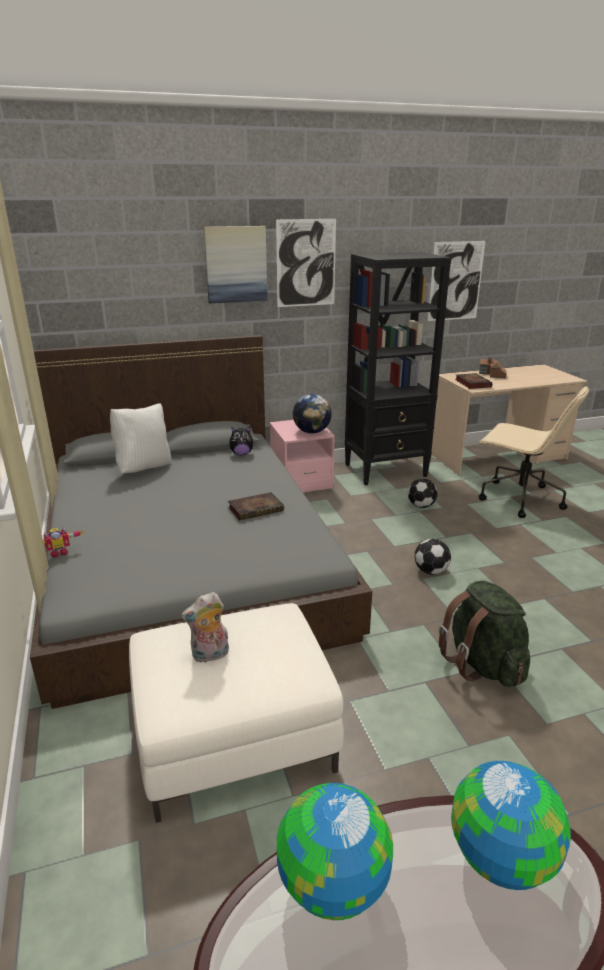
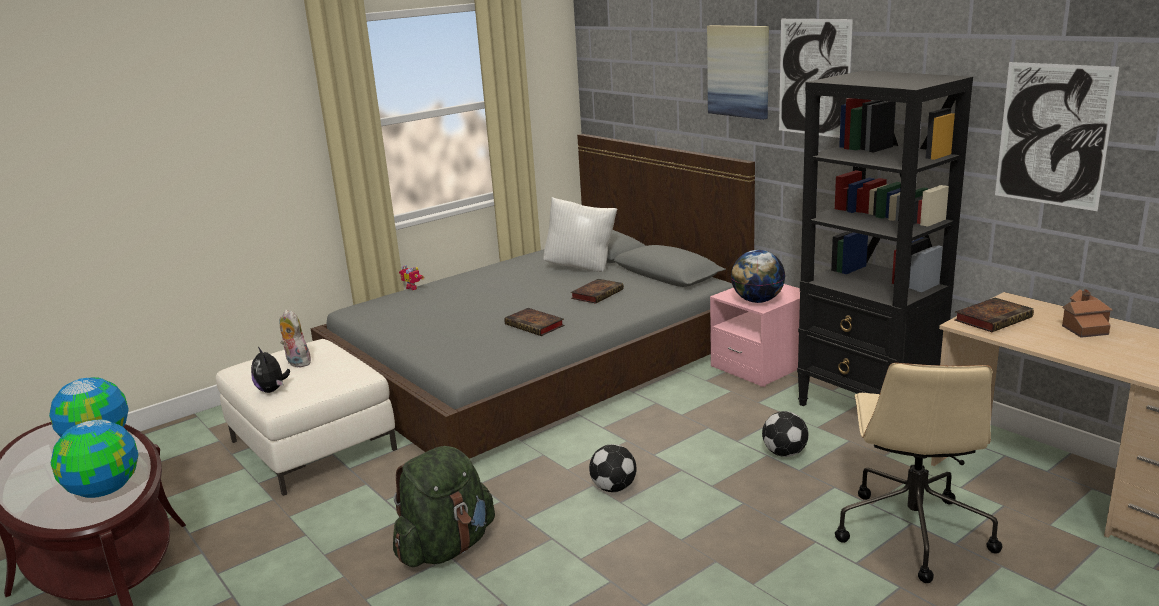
camera: 70 degrees right, 5 degrees down
plush toy [229,426,255,455] -> plush toy moved to [251,347,290,393]
none -> book [571,279,624,304]

